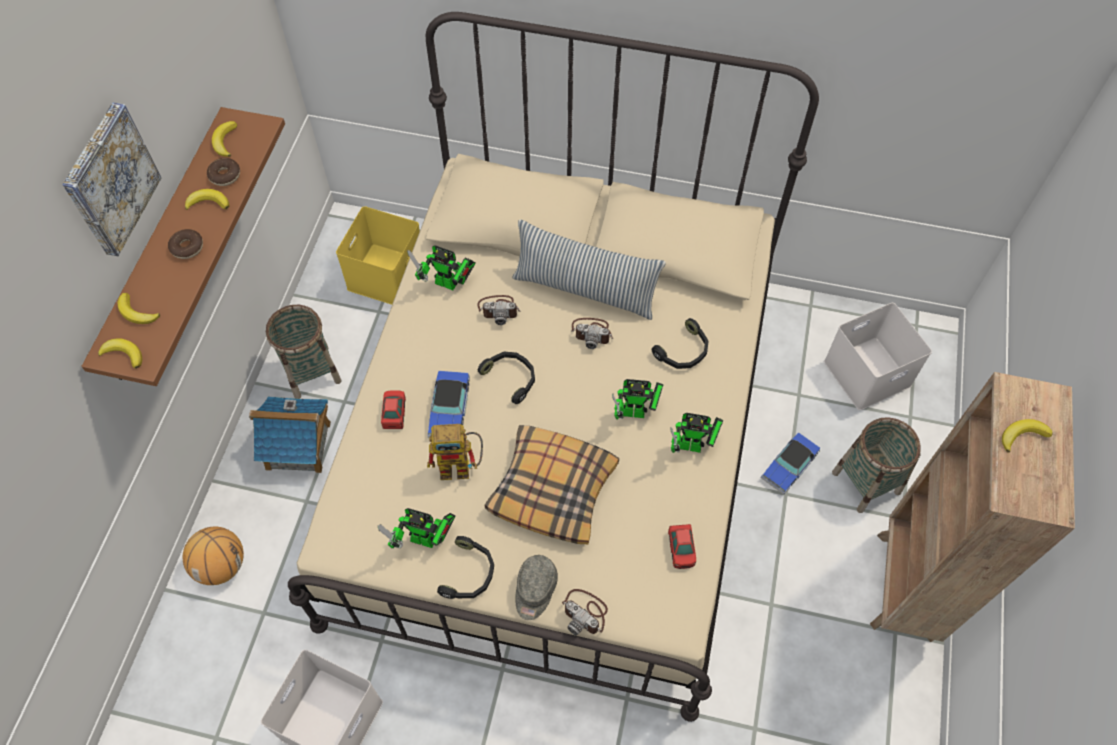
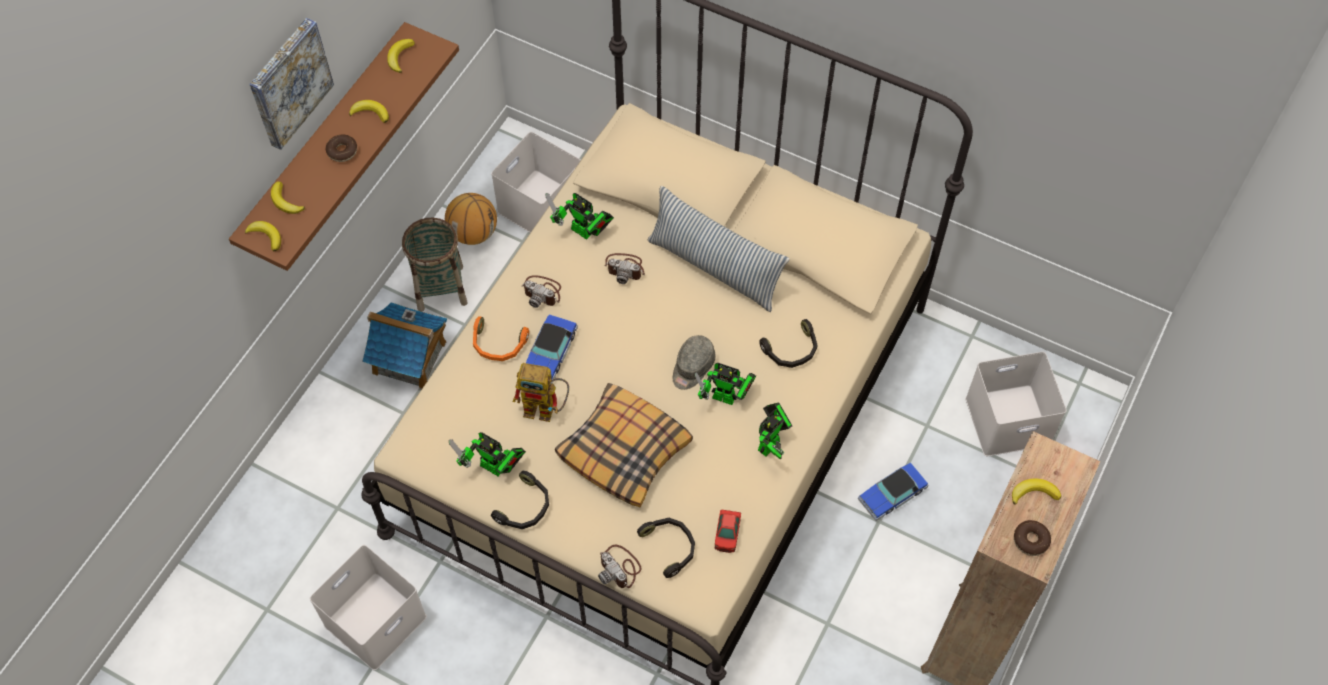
camera: 15 degrees right, 0 degrees up
basketball [183,526,244,585] -> basketball moved to [445,193,497,245]
donut [207,158,240,186] -> donut moved to [1014,520,1051,556]
yellow storage box [336,206,420,305] -> white storage box [491,132,581,233]
toy car [381,390,406,429] -> orange headphones [473,316,529,361]
black headphones [478,352,535,404] -> black headphones moved to [637,518,695,578]
grey cap [515,555,558,620] -> grey cap moved to [673,335,715,390]
camera [572,318,613,349] -> camera moved to [522,275,561,308]
toy robot [670,413,723,453] -> toy robot turned 75 degrees counterclockwise [758,402,792,460]
basket [832,417,921,513] -> none

